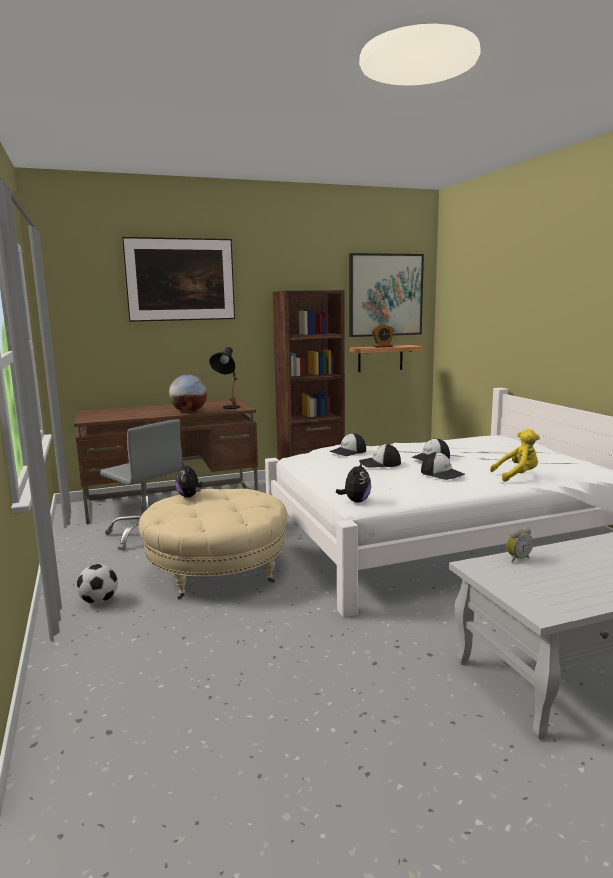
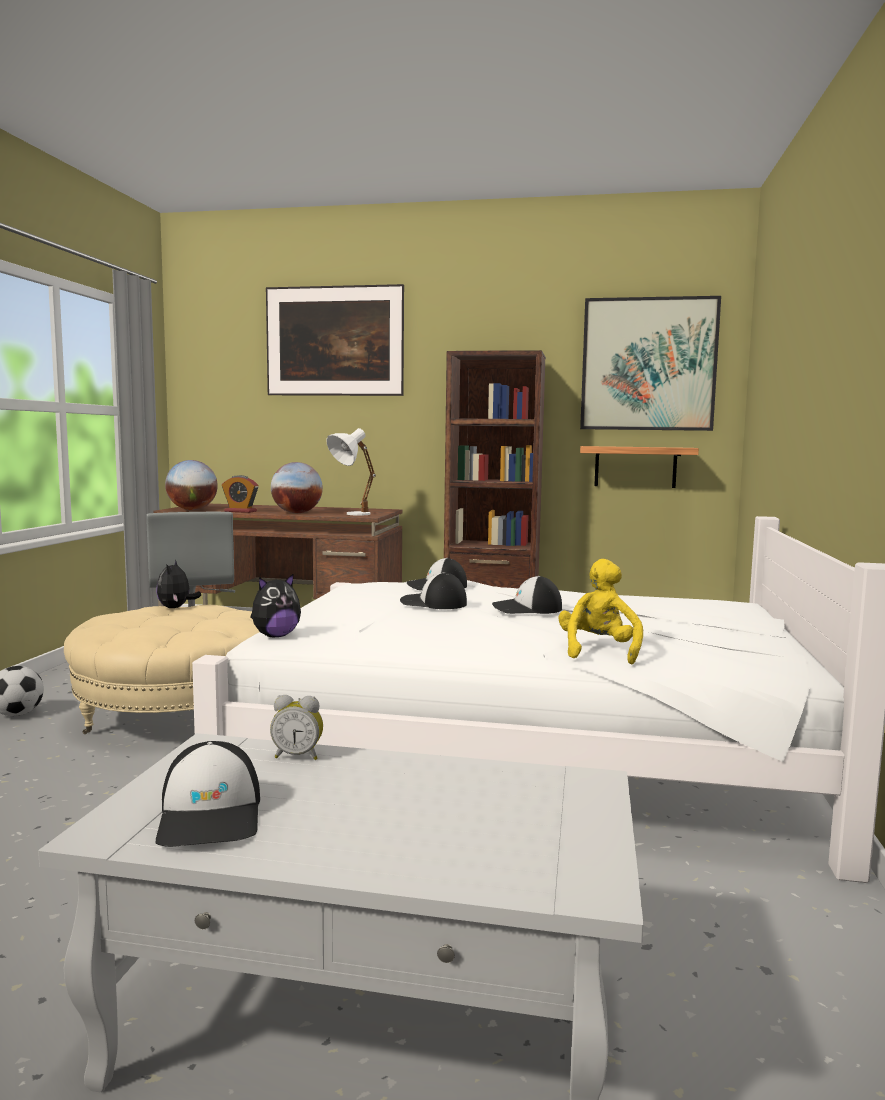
camera: 30 degrees right, 5 degrees down
black table lamp [209,347,240,409] -> white table lamp [326,428,376,515]
alarm clock [372,324,395,347] -> alarm clock moved to [222,475,258,513]
cap [421,452,465,480] -> cap moved to [156,741,260,847]
yellow plush toy [490,429,540,482] -> yellow plush toy turned 105 degrees counterclockwise [558,559,643,664]
none -> globe [165,460,218,510]

